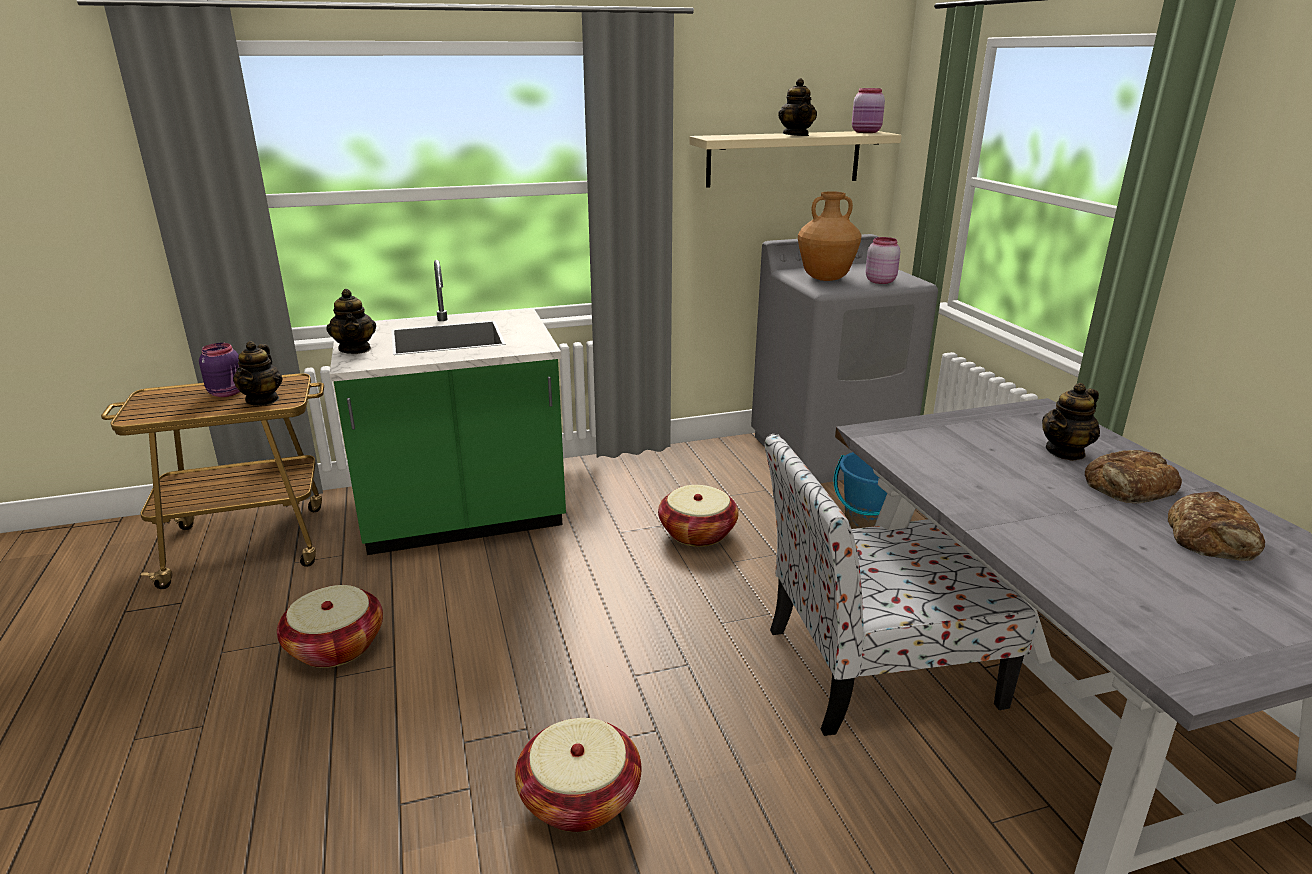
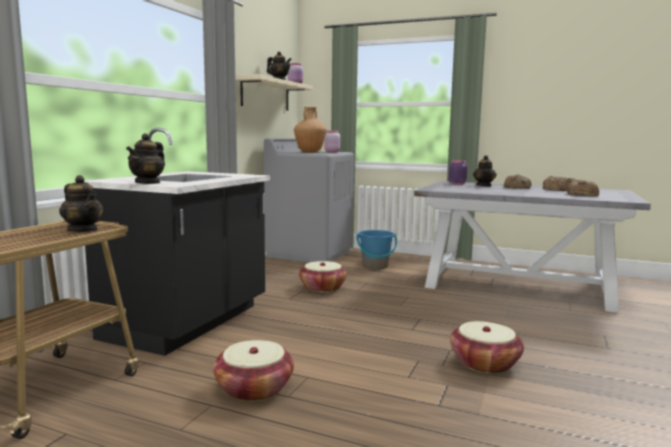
camera: 50 degrees left, 15 degrees down
purple jar [199,343,240,397] -> purple jar moved to [449,160,468,185]
teapot [326,289,376,354] -> teapot turned 90 degrees clockwise [126,133,165,184]
green counter [330,260,566,555] -> black counter [84,128,270,356]
chair [765,434,1038,736] -> none
none -> bread [567,180,599,196]

